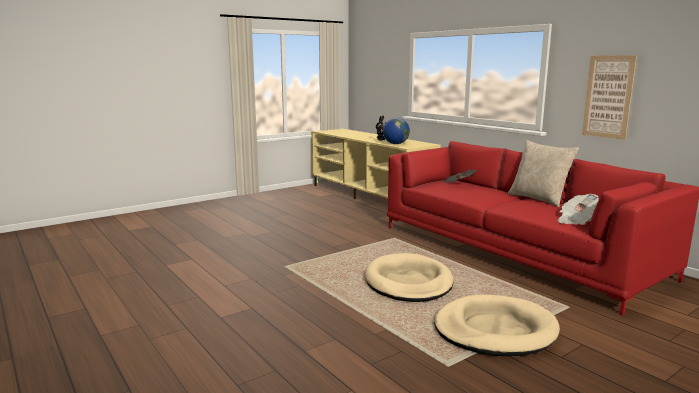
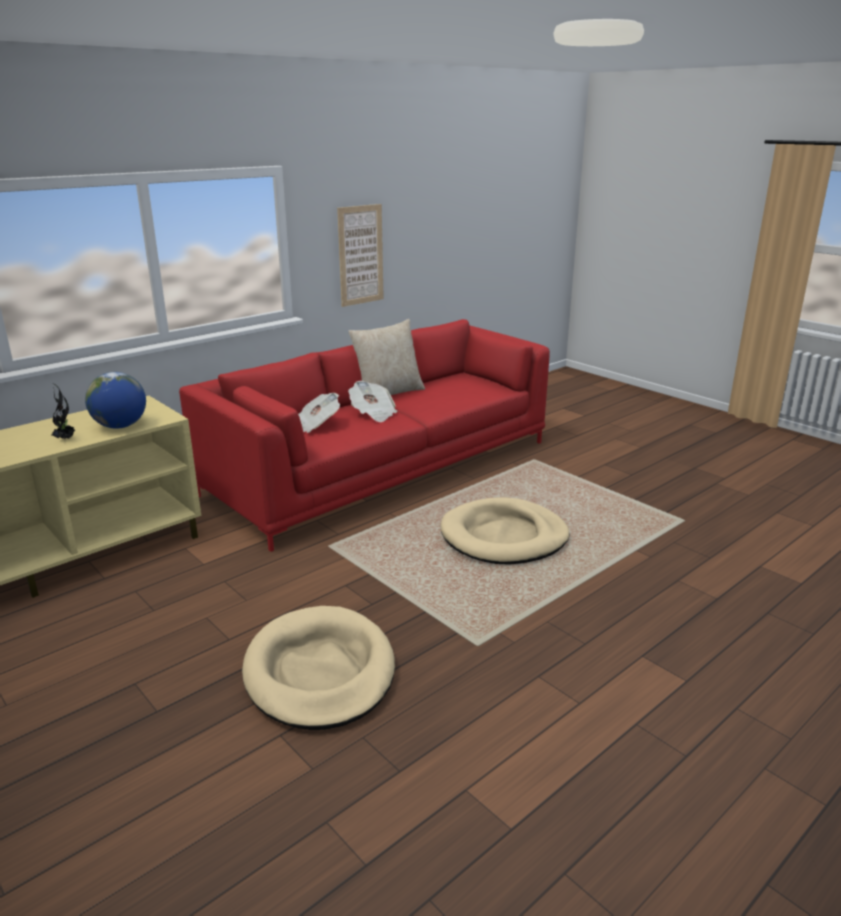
camera: 95 degrees left, 10 degrees up
beige dog bed [434,295,560,356] -> beige dog bed moved to [242,606,395,730]
newspaper [557,194,599,225] -> newspaper moved to [348,381,398,422]

